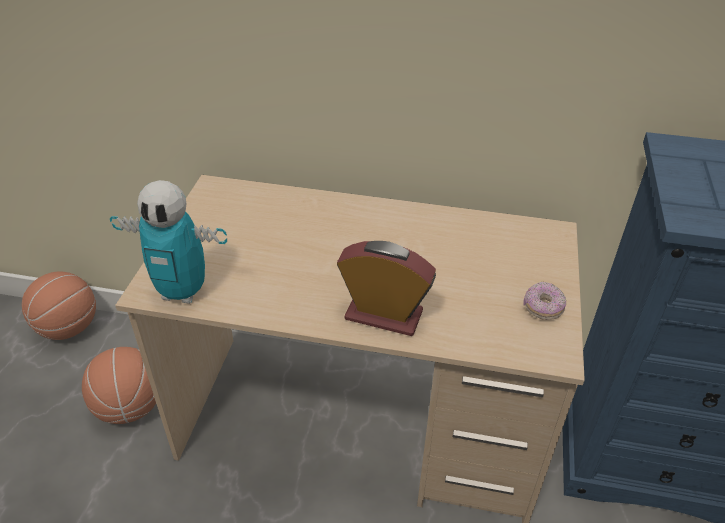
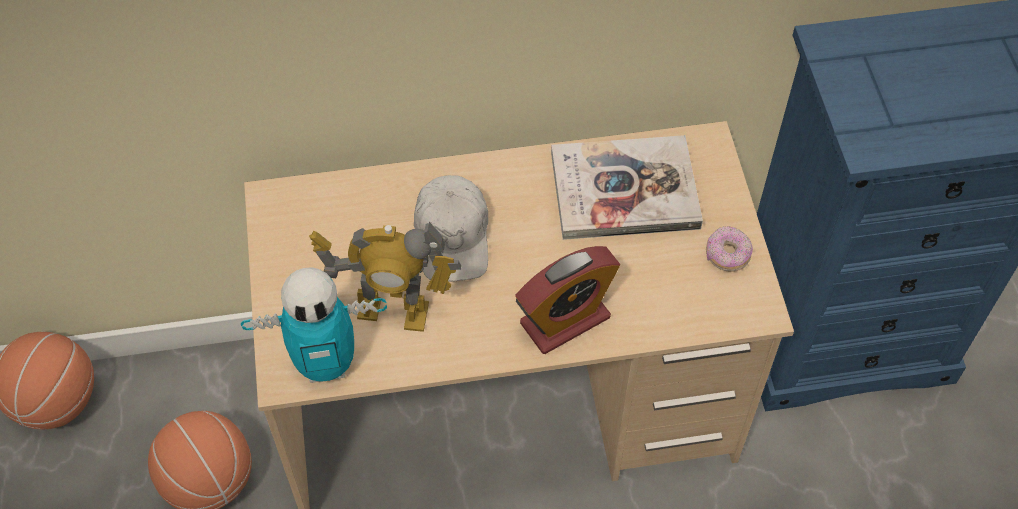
camera: 20 degrees left, 15 degrees up
alarm clock [337,241,436,336] -> alarm clock turned 150 degrees clockwise [515,246,620,354]
none -> toy robot [309,222,461,332]
none -> white cap [414,175,488,282]
none -> book [551,135,703,240]

